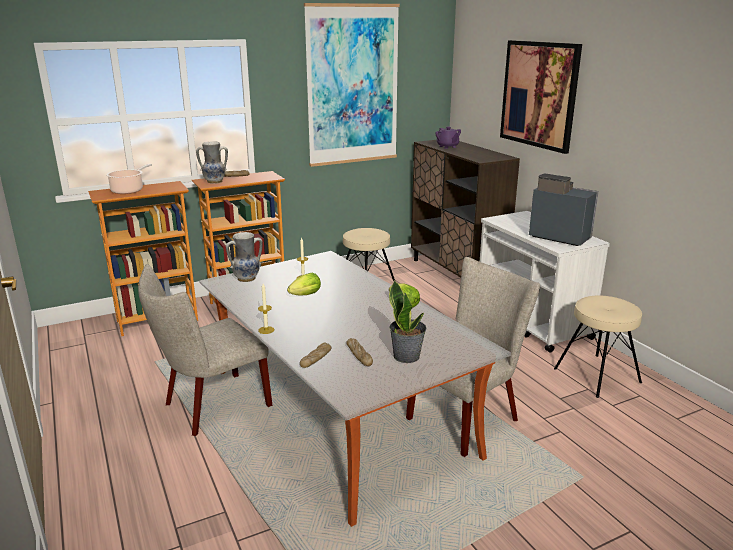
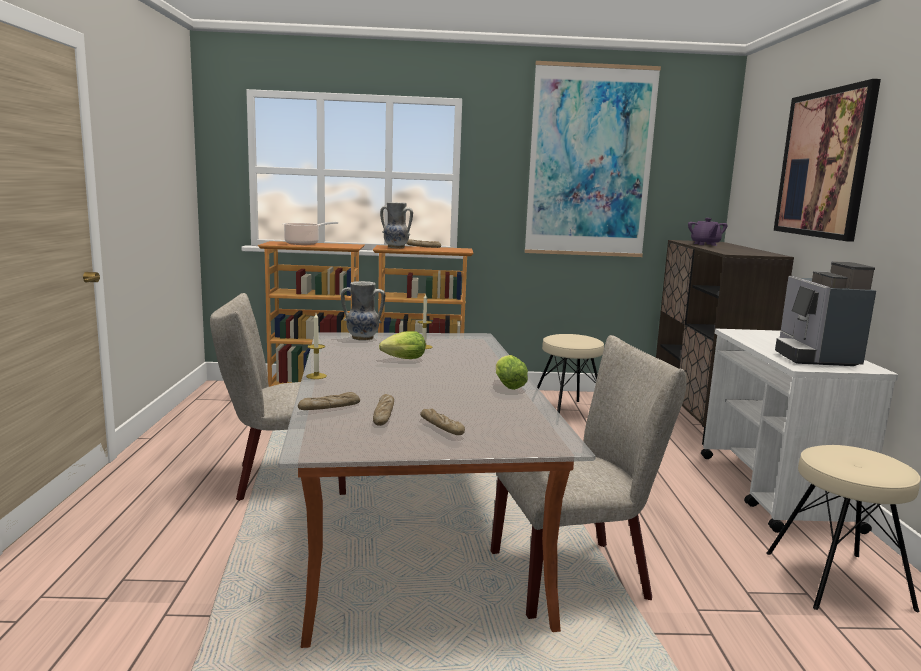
camera: 25 degrees right, 10 degrees down
potted plant [389,280,426,363] -> bread [420,409,465,435]
coffee machine [529,173,599,246] -> coffee machine turned 150 degrees counterclockwise [775,261,876,366]

